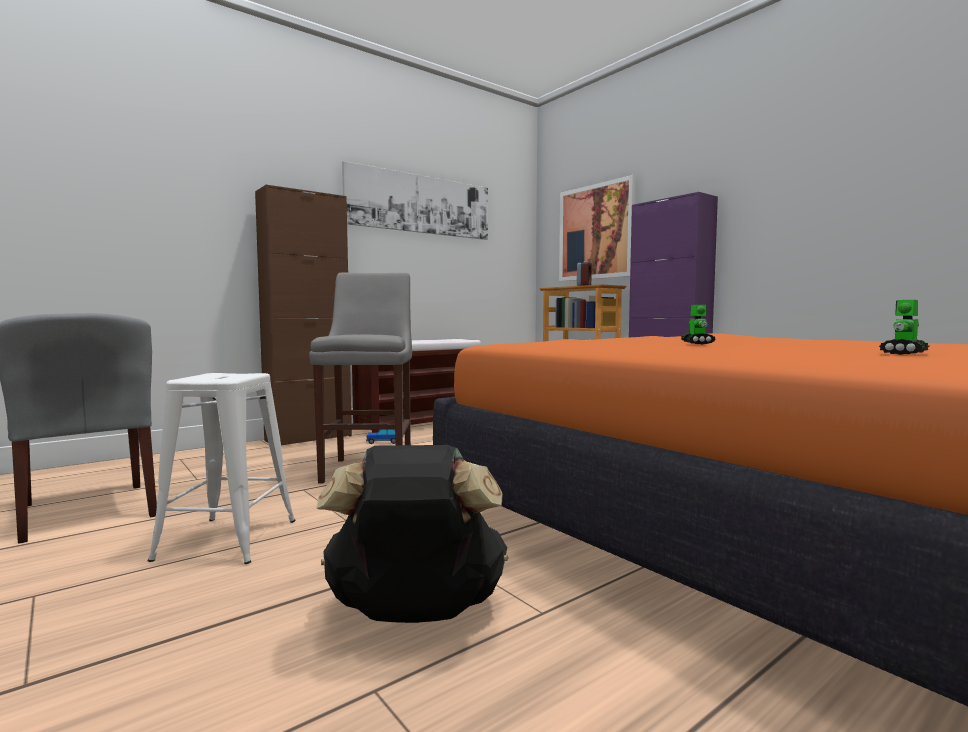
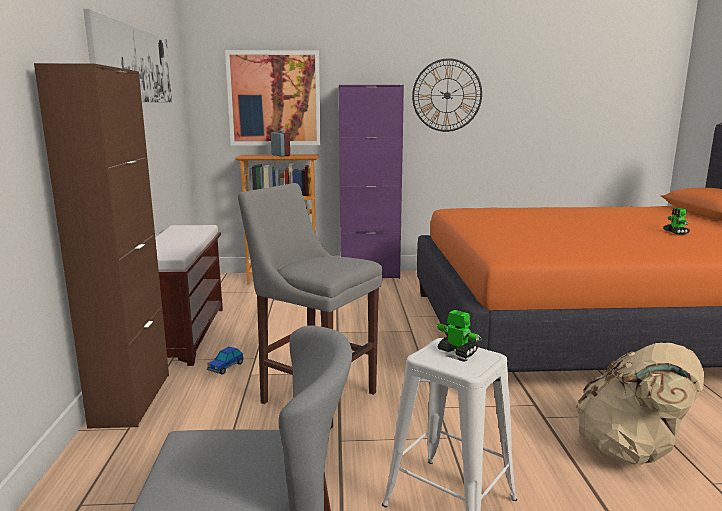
camera: 55 degrees left, 10 degrees up
black backpack [317,445,508,623] -> beige backpack [576,343,704,465]
toy robot [681,305,715,345] -> toy robot moved to [436,310,481,358]
none -> wall clock [412,58,482,132]

